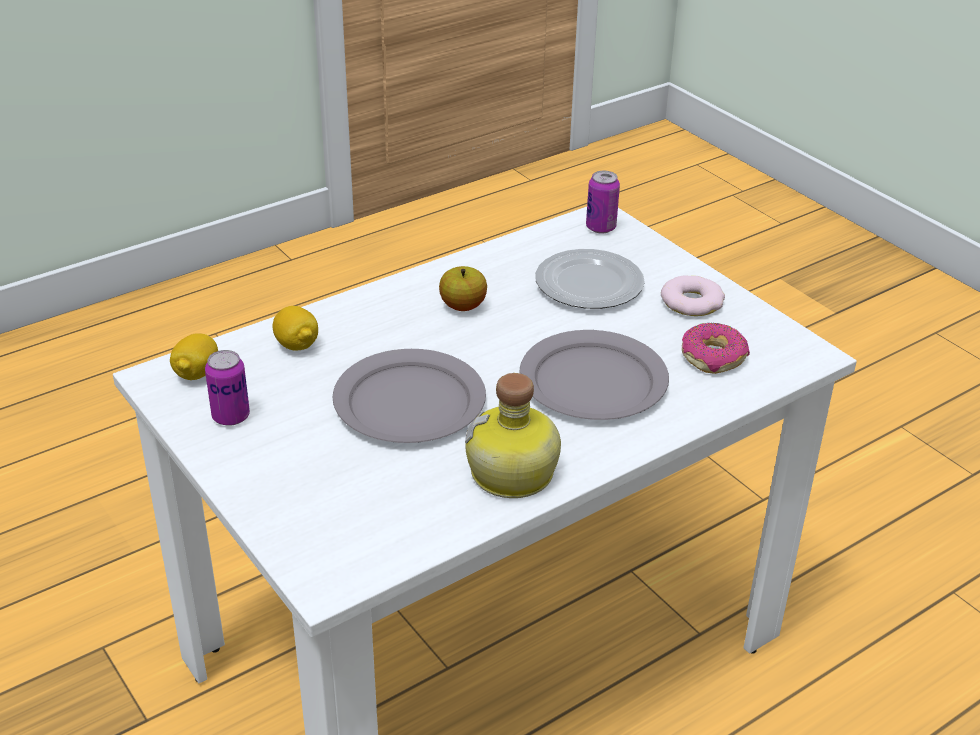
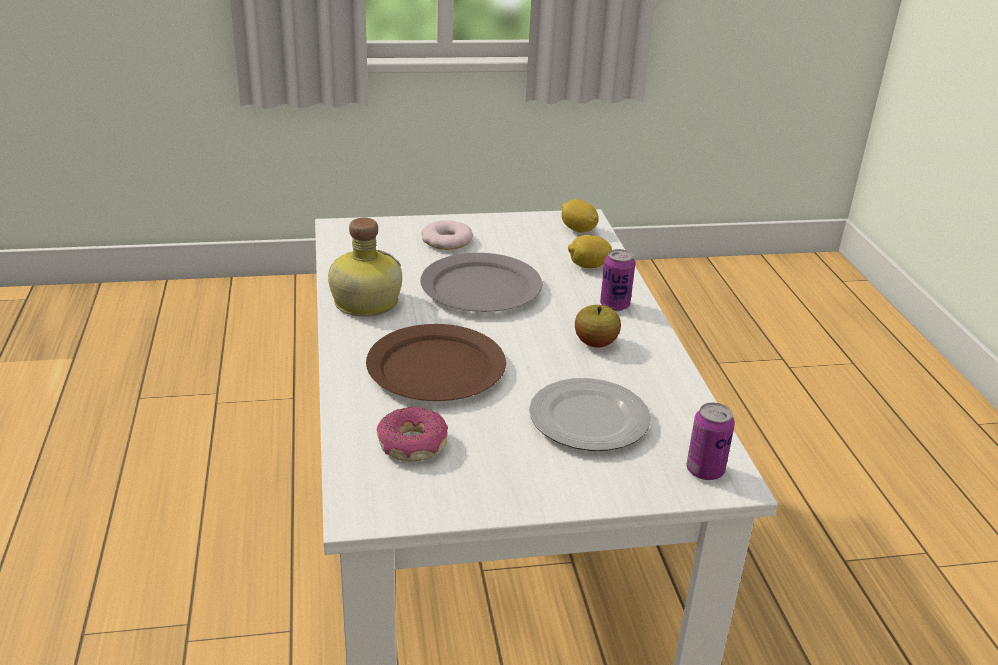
camera: 115 degrees right, 5 degrees down
can [205,350,250,426] -> can moved to [600,249,635,311]
grey plate [520,330,669,420] -> brown plate [366,324,506,401]
donut [661,276,725,316] -> donut moved to [421,220,473,250]

